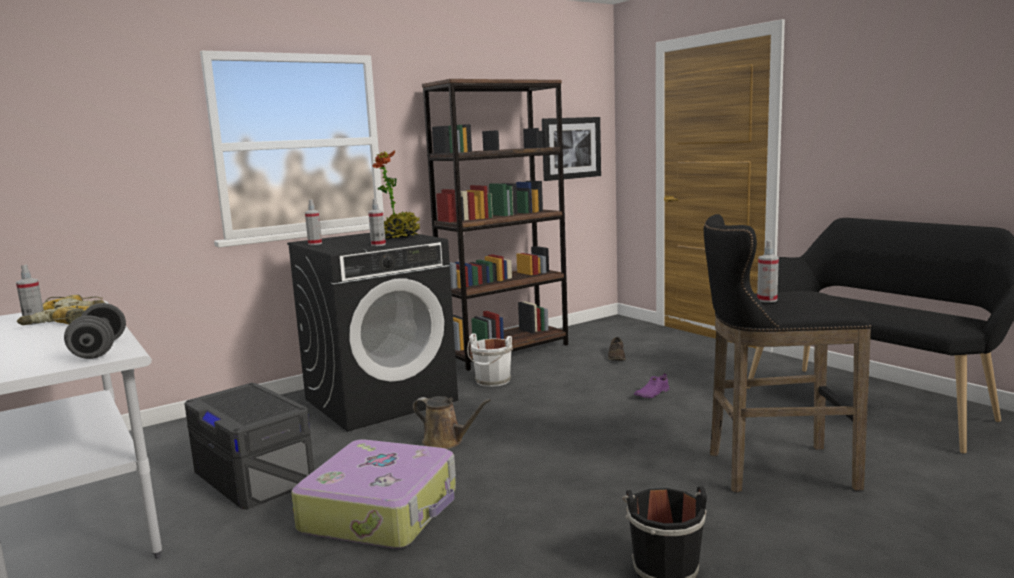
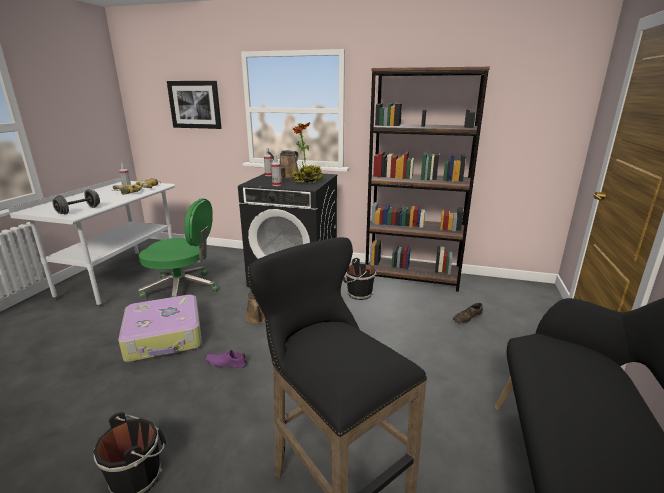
camera: 50 degrees right, 10 degrees up
grey storage box [185,383,314,509] -> green office chair [138,198,218,299]
white bucket [467,333,513,387] -> black bucket [343,258,377,300]
picture [542,117,601,181] -> picture moved to [167,81,222,129]
purple shoe [634,373,670,398] -> purple shoe moved to [205,350,247,368]
spray bottle [757,240,779,303] -> none
none -> brown watering can [267,150,299,179]

